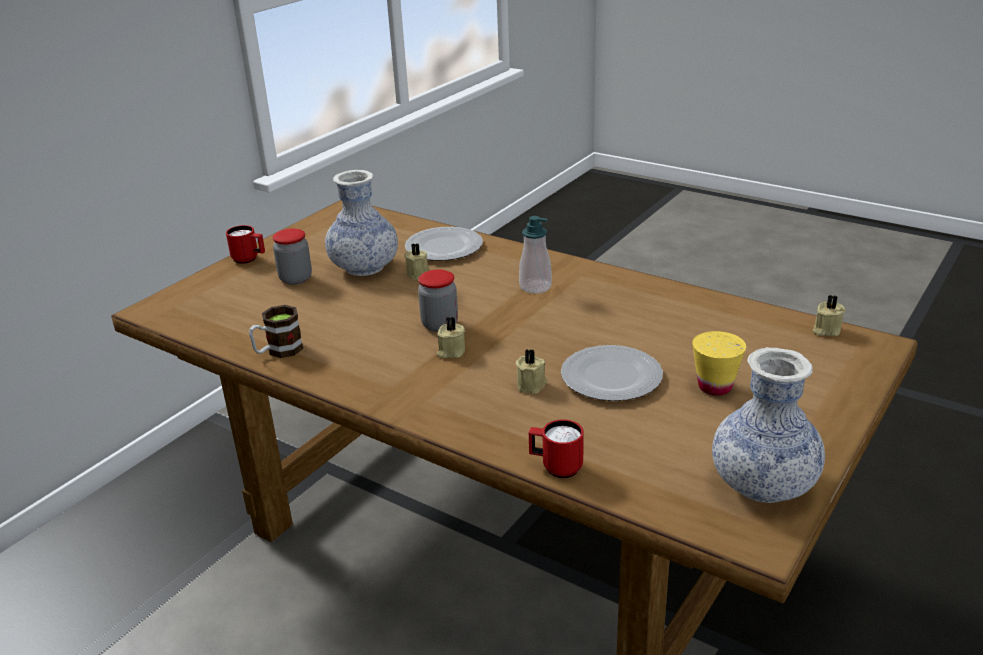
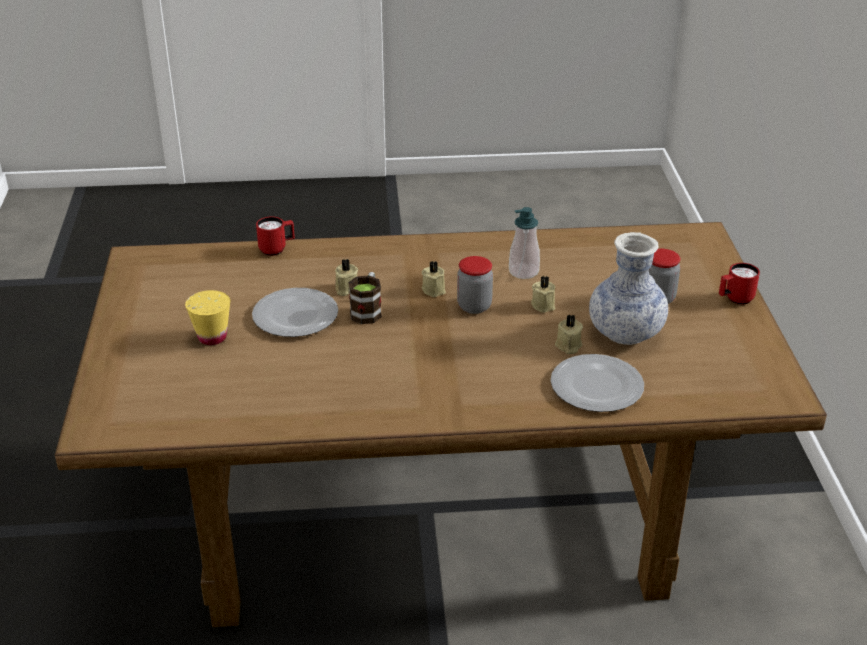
camera: 140 degrees right, 5 degrees up
mug [249,305,303,358] -> mug moved to [348,272,382,324]
soap dispenser [519,216,552,294] -> soap dispenser moved to [509,207,540,279]
vase [712,347,825,503] -> none
beige candle [812,295,845,336] -> beige candle moved to [531,276,555,313]

